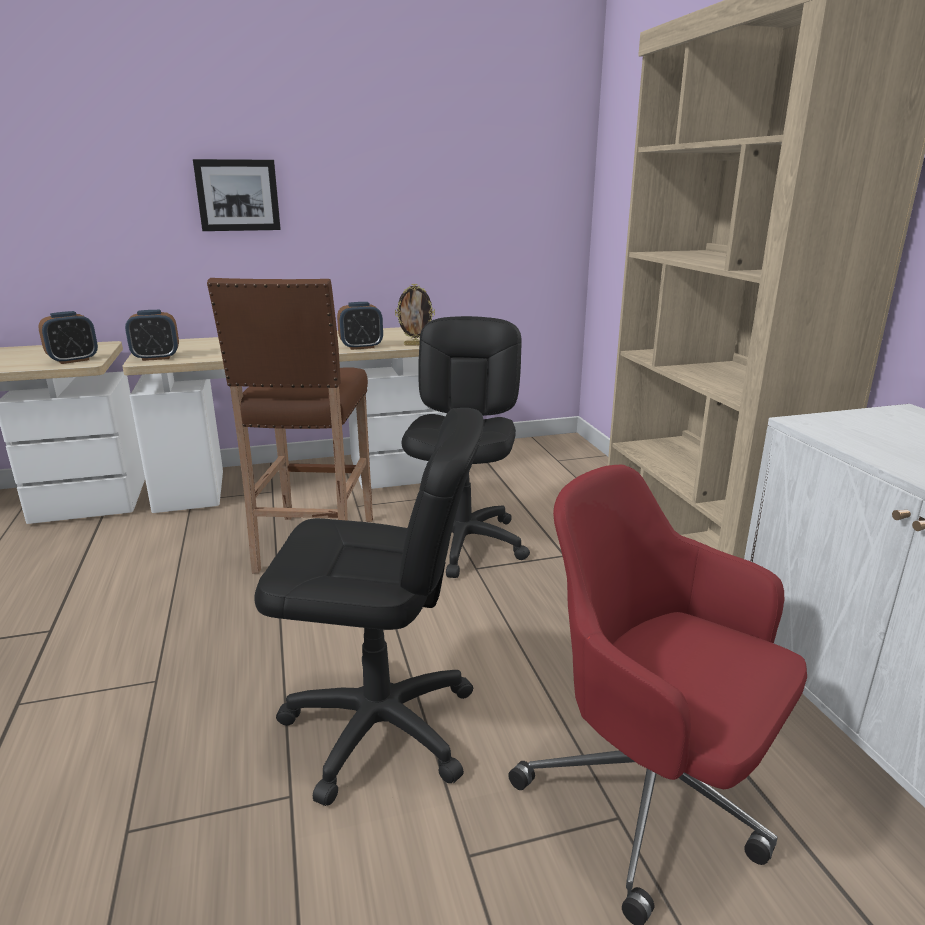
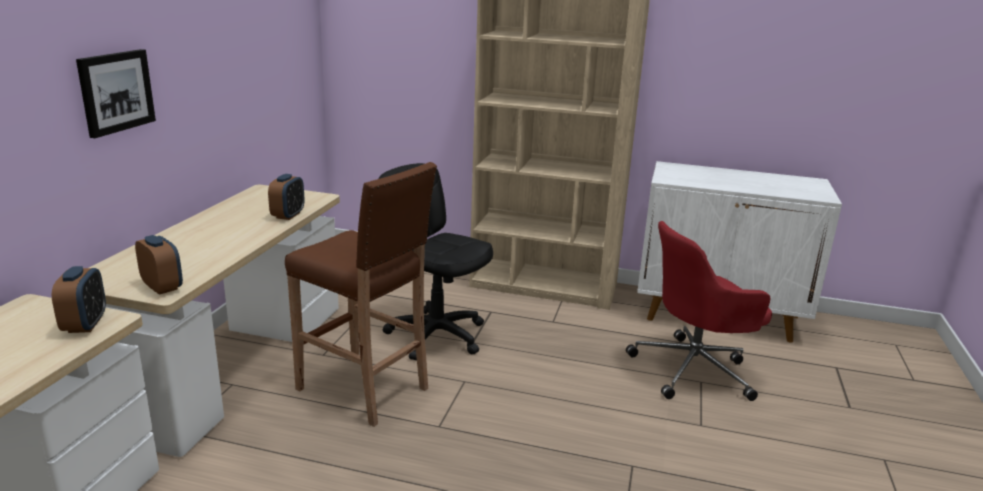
camera: 60 degrees left, 0 degrees up
alarm clock [125,310,179,361] -> alarm clock turned 60 degrees counterclockwise [135,235,183,295]
black office chair [254,408,483,806] -> none
picture frame [395,284,435,346] -> none

